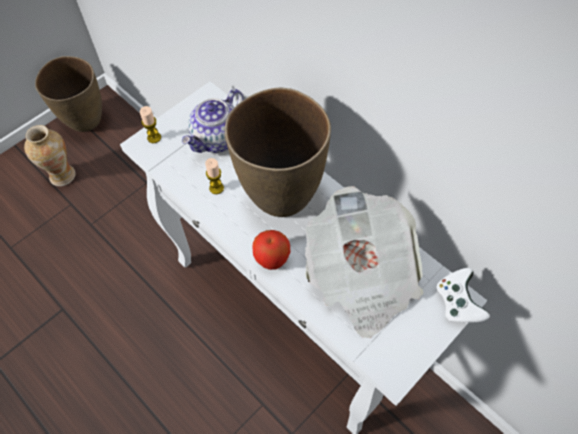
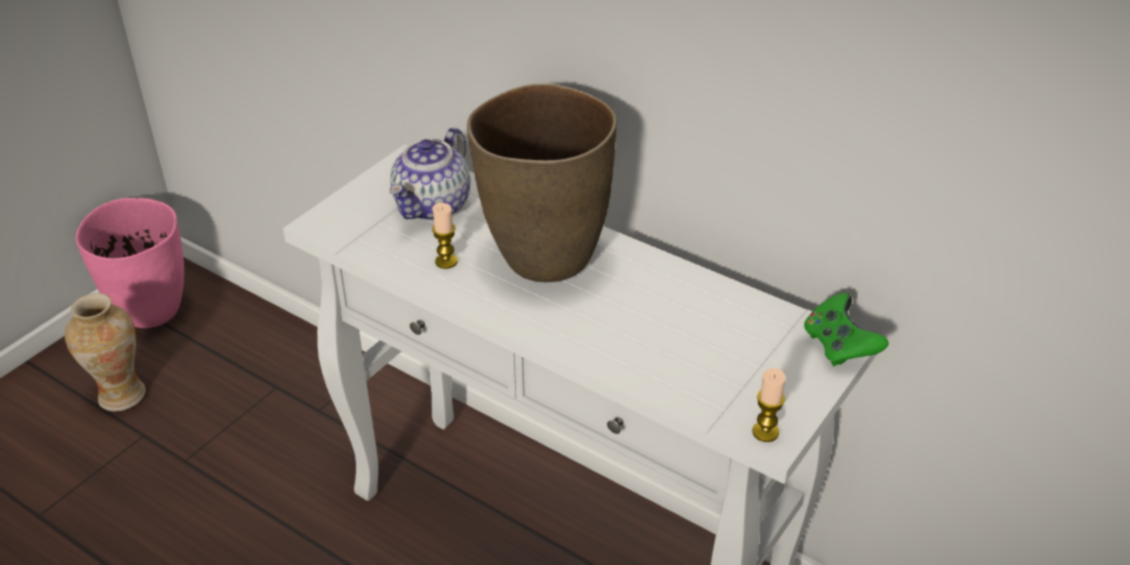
camera: 10 degrees left, 20 degrees down
brown vase [35,56,102,132] -> pink vase [76,198,184,328]
candle [140,106,161,143] -> candle moved to [752,368,786,442]
apple [253,230,290,270] -> none
newspaper [305,186,423,338] -> none
white game controller [437,268,490,323] -> green game controller [804,293,889,366]

